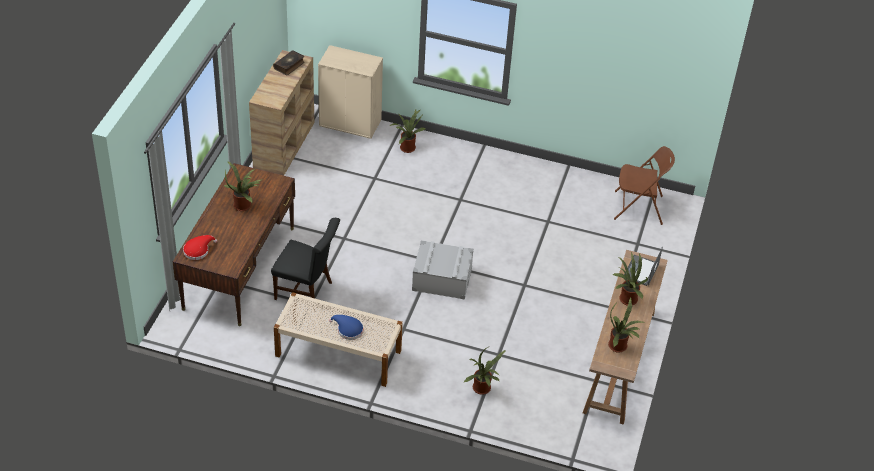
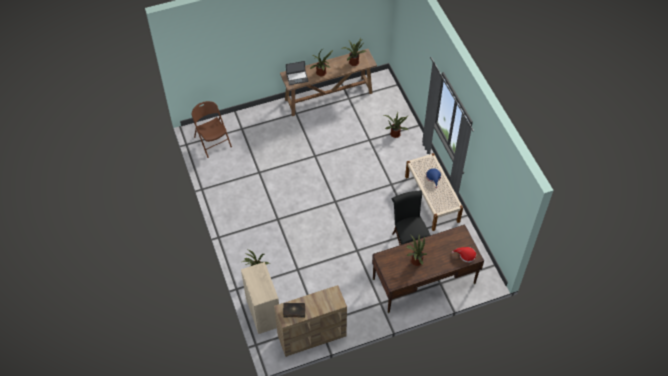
camera: 125 degrees left, 10 degrees up
grey storage box [412,240,474,299] -> none

